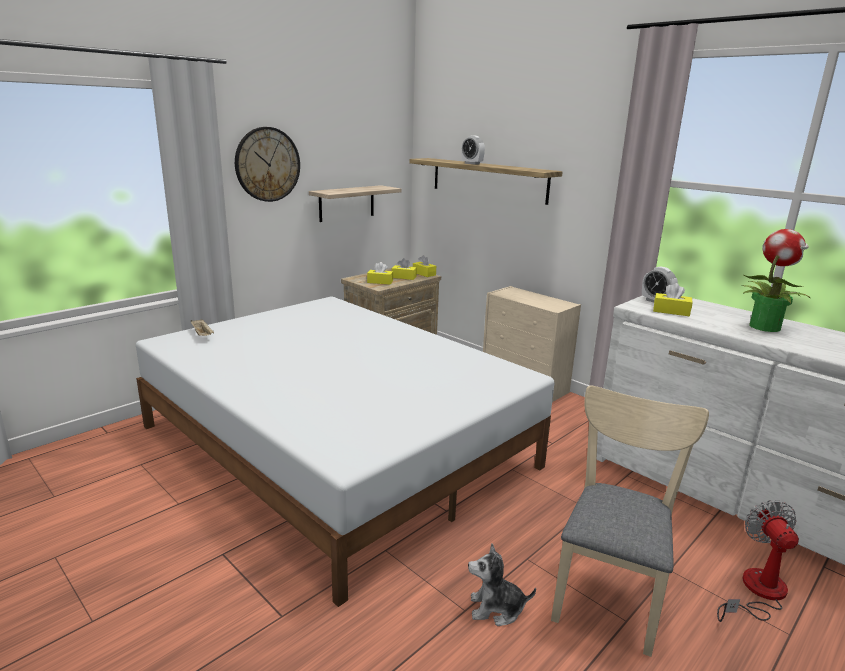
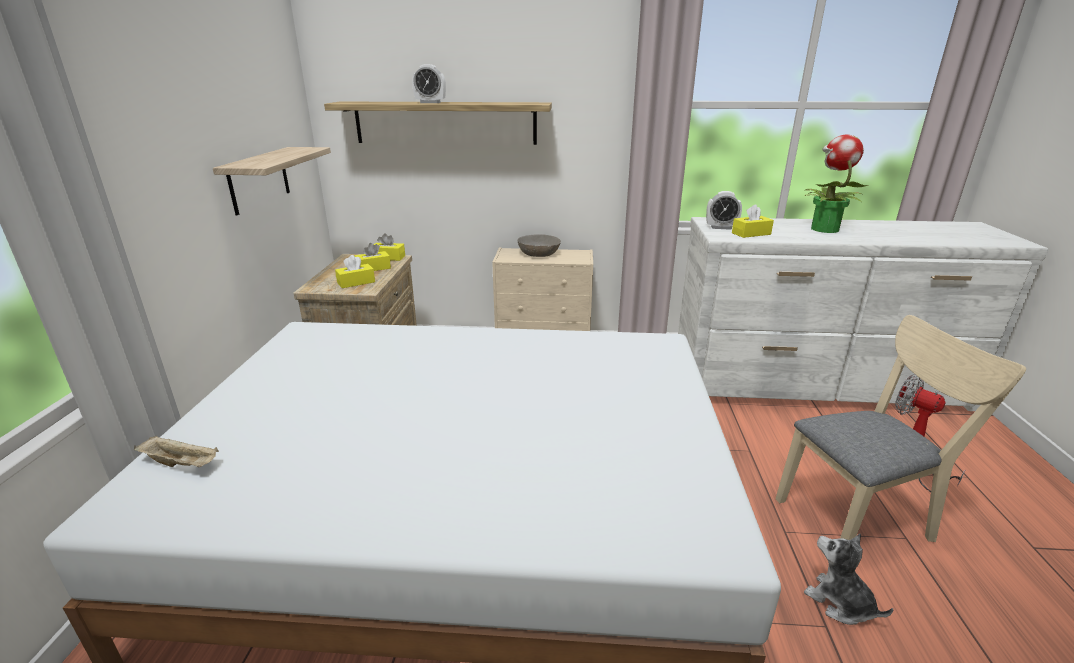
camera: 40 degrees left, 5 degrees up
wall clock [235,127,300,202] -> none
plush toy [468,544,536,626] -> plush toy turned 90 degrees clockwise [804,534,893,625]
beige chair [551,385,709,657] -> beige chair turned 90 degrees clockwise [775,315,1026,542]
none -> grey bowl [517,234,561,257]

